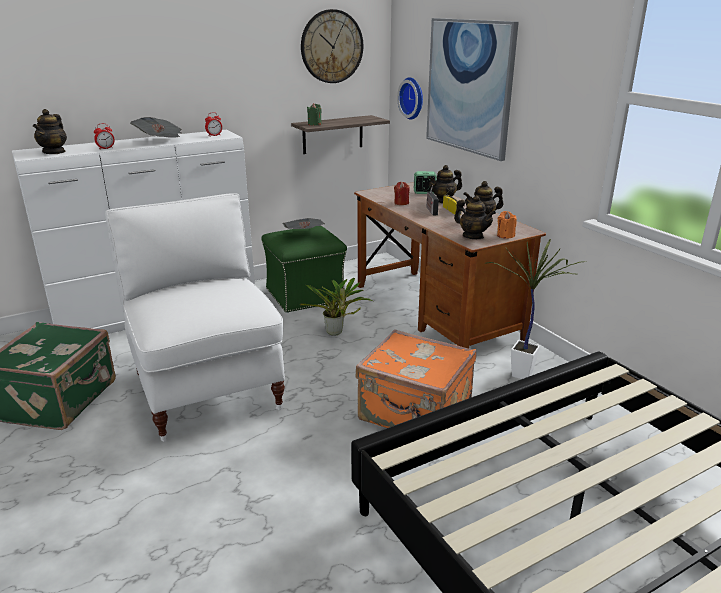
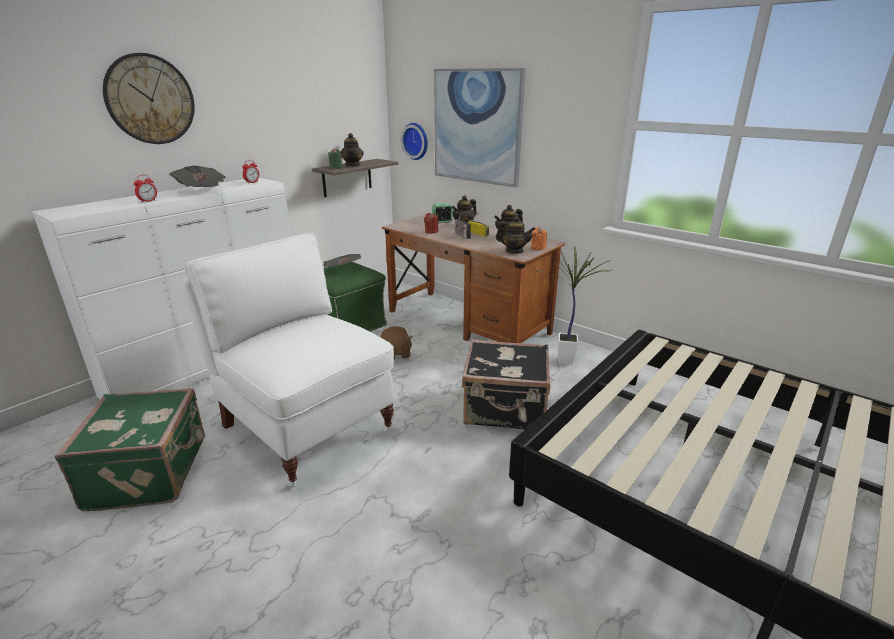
camera: 20 degrees left, 0 degrees up
teapot [33,109,67,154] -> teapot moved to [340,133,364,166]
potted plant [300,278,374,336] -> brown plush toy [381,326,413,359]
wall clock [301,9,363,83] -> wall clock moved to [103,53,195,144]
orange suitcase [355,329,477,428] -> black suitcase [462,339,550,429]

